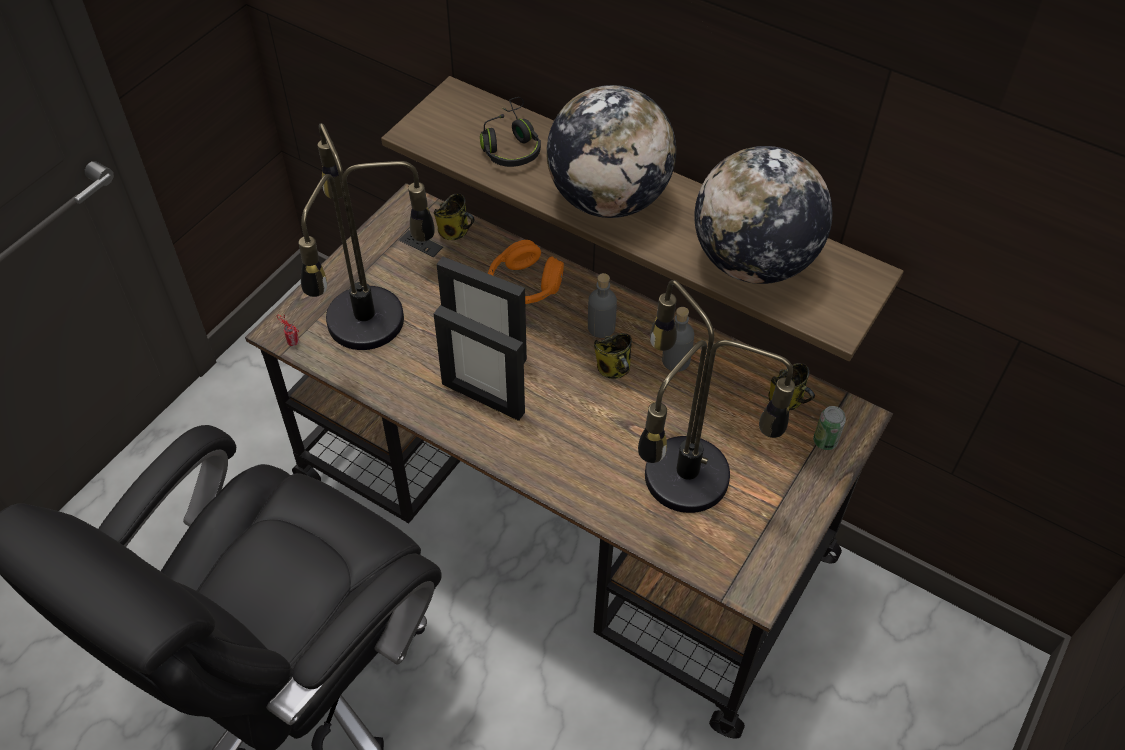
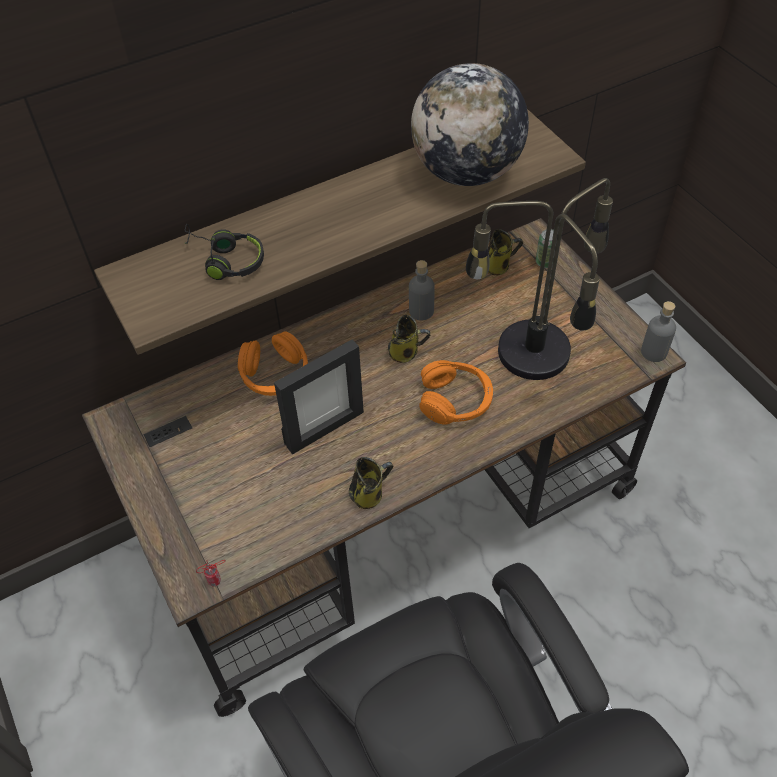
camera: 60 degrees left, 0 degrees up
table lamp [298,123,435,350] -> none
picture frame [433,305,525,421] -> none
mug [434,193,475,240] -> mug moved to [349,457,393,509]
globe [546,85,676,218] -> none
grey bottle [588,273,617,338] -> grey bottle moved to [641,301,676,362]
none -> orange headphones [419,360,493,425]

